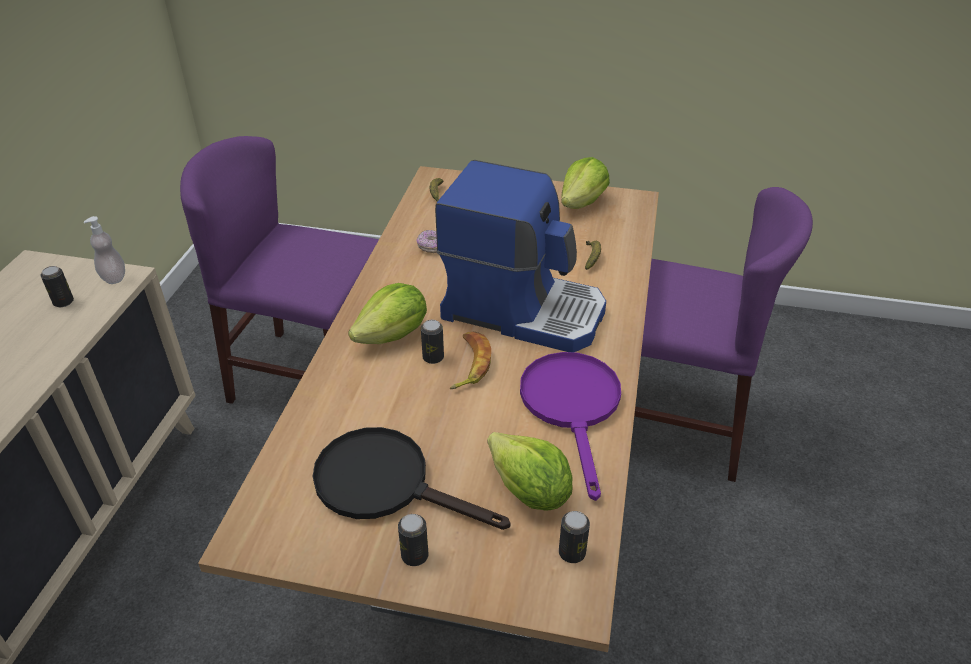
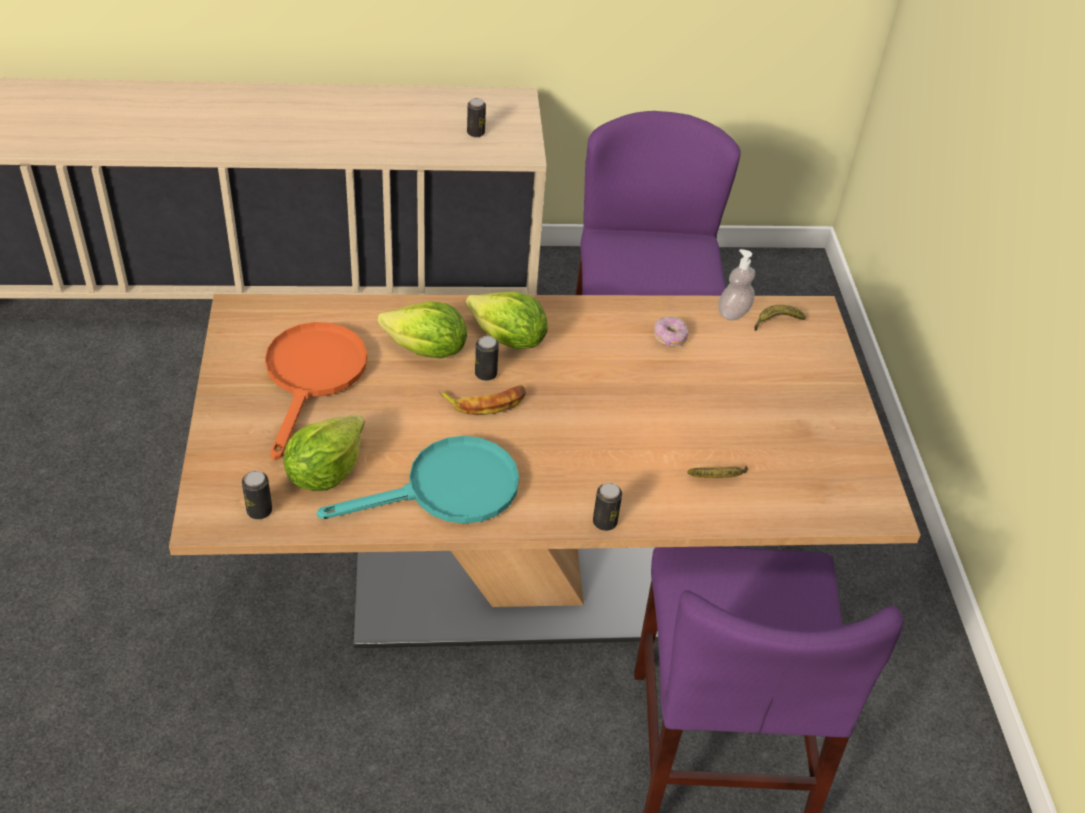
camera: 70 degrees right, 5 degrees up
soap dispenser [84,216,125,284] -> soap dispenser moved to [718,249,755,320]
black frying pan [313,427,510,530] -> orange frying pan [265,322,367,460]
can [398,514,429,566] -> can moved to [593,483,622,531]
coffee machine [435,160,606,352] -> none
purple frying pan [520,352,621,501] -> turquoise frying pan [317,436,519,524]
lettuce [561,157,610,209] -> lettuce moved to [377,302,467,359]

